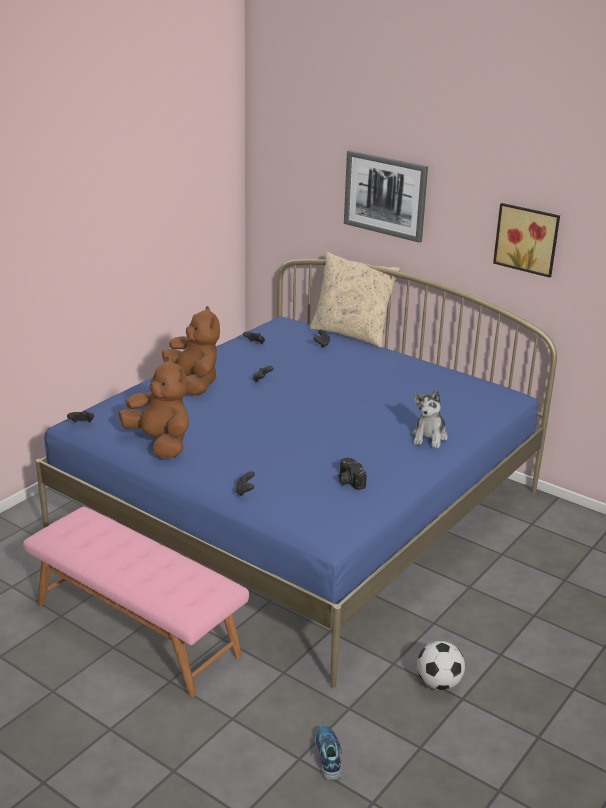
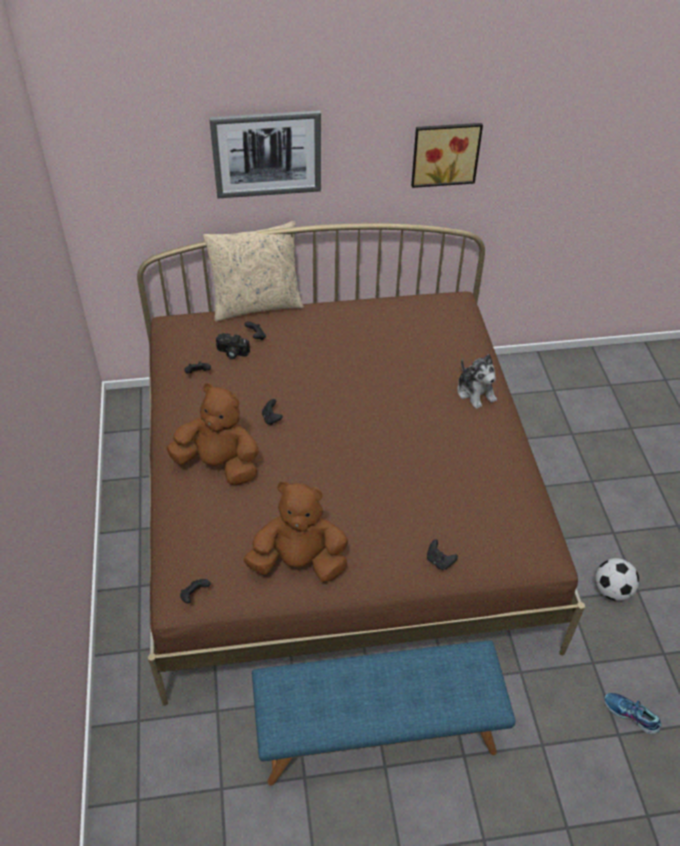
camera: 45 degrees left, 20 degrees up
pink bench [23,507,249,697] -> blue bench [252,640,516,786]
blue bed [36,259,557,688] -> brown bed [137,223,585,706]
camera [338,457,367,490] -> camera moved to [216,333,250,359]

